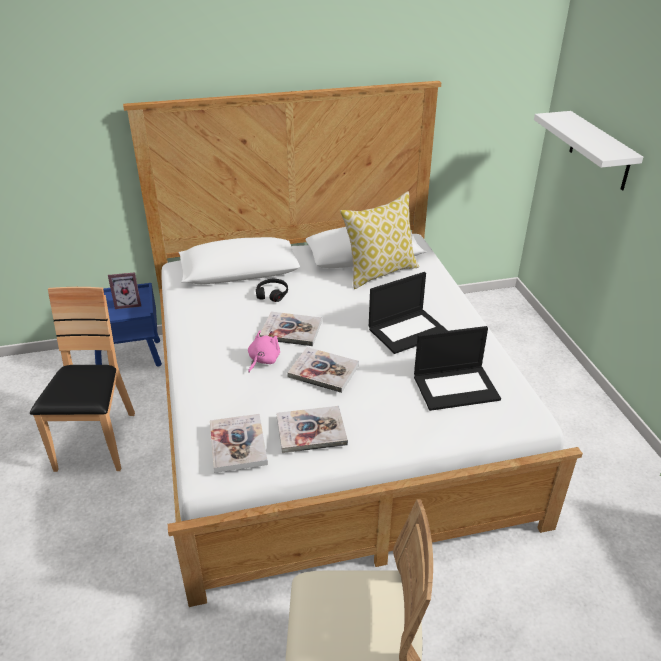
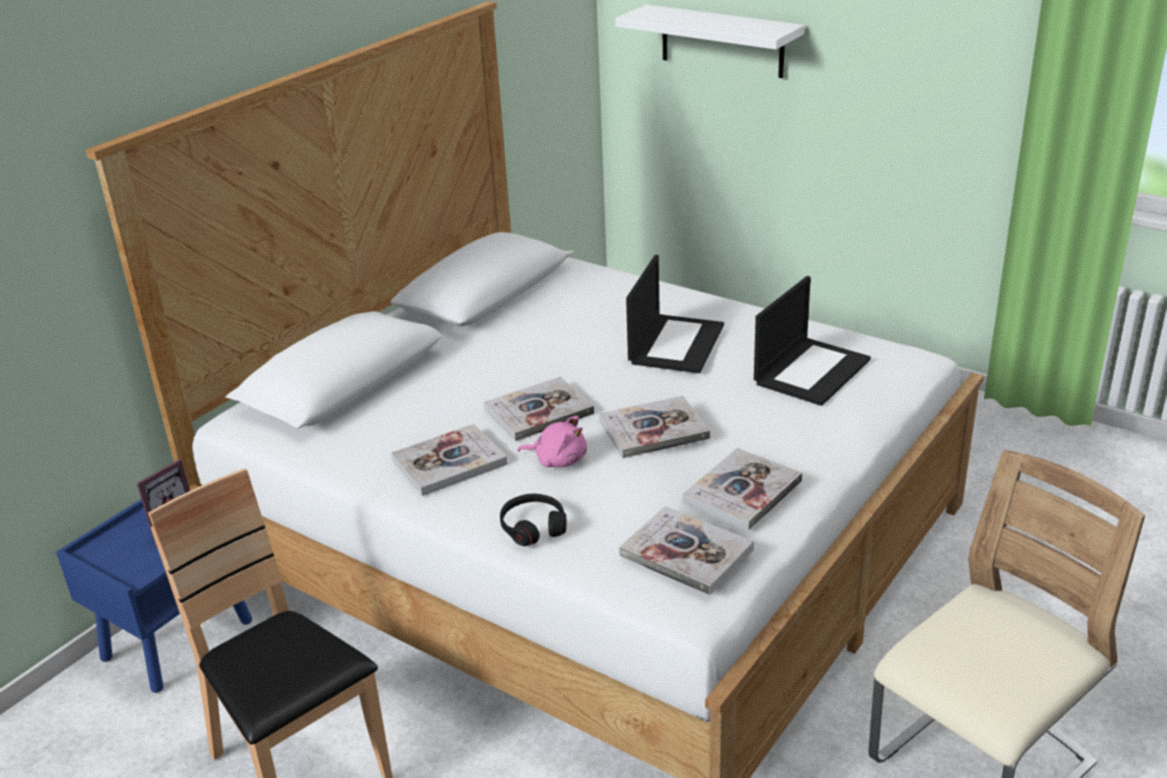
camera: 40 degrees left, 5 degrees down
pink plush toy [248,330,280,373] -> pink plush toy turned 120 degrees clockwise [518,416,587,468]
black headphones [256,279,288,302] -> black headphones moved to [500,494,566,546]
pillow [340,191,419,289] -> none
none -> book [391,424,508,496]

